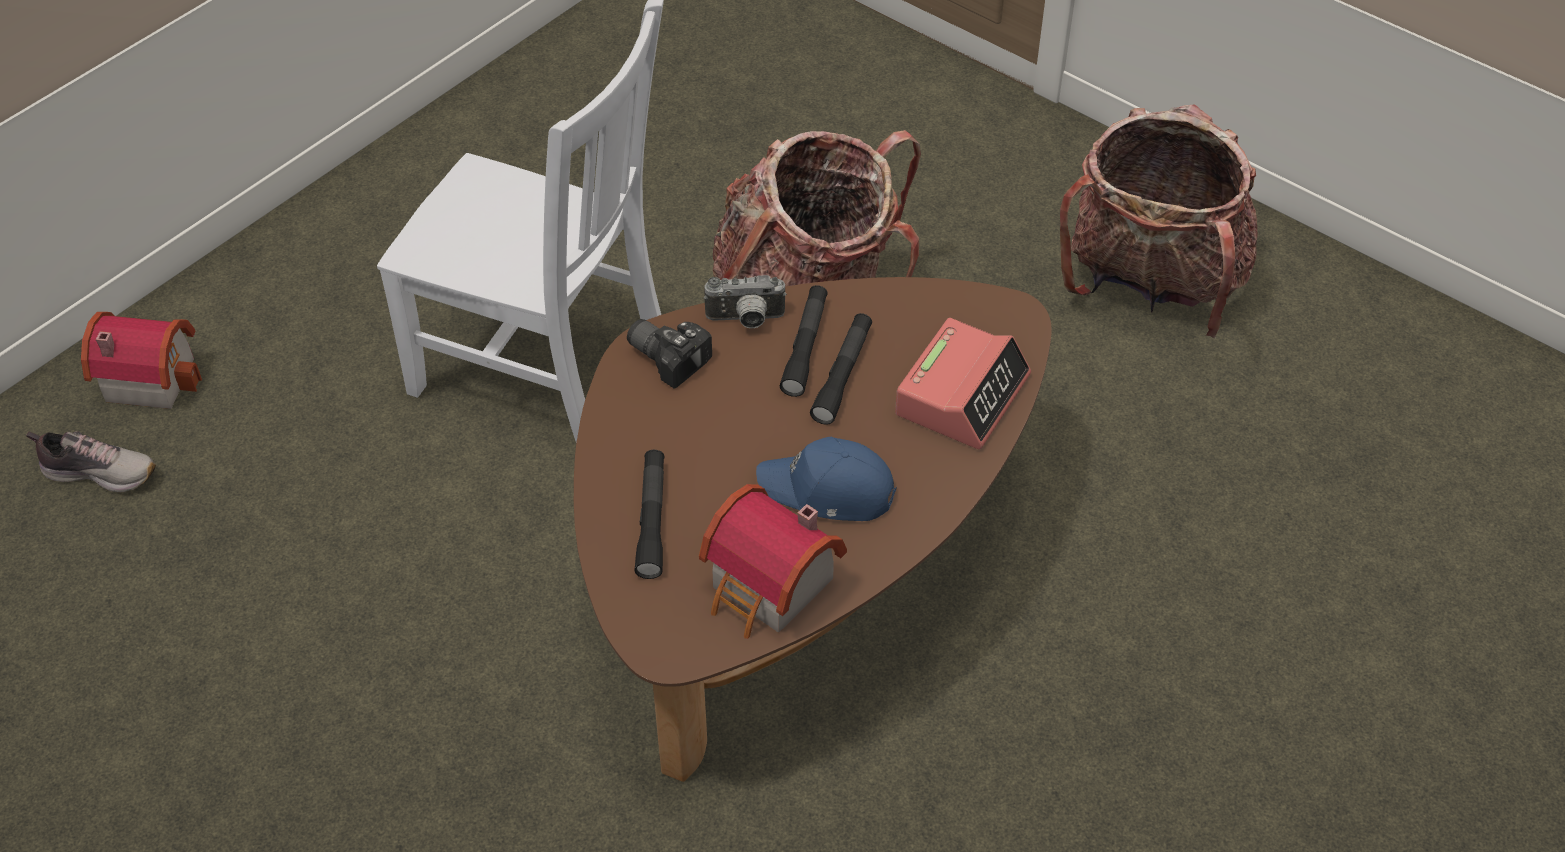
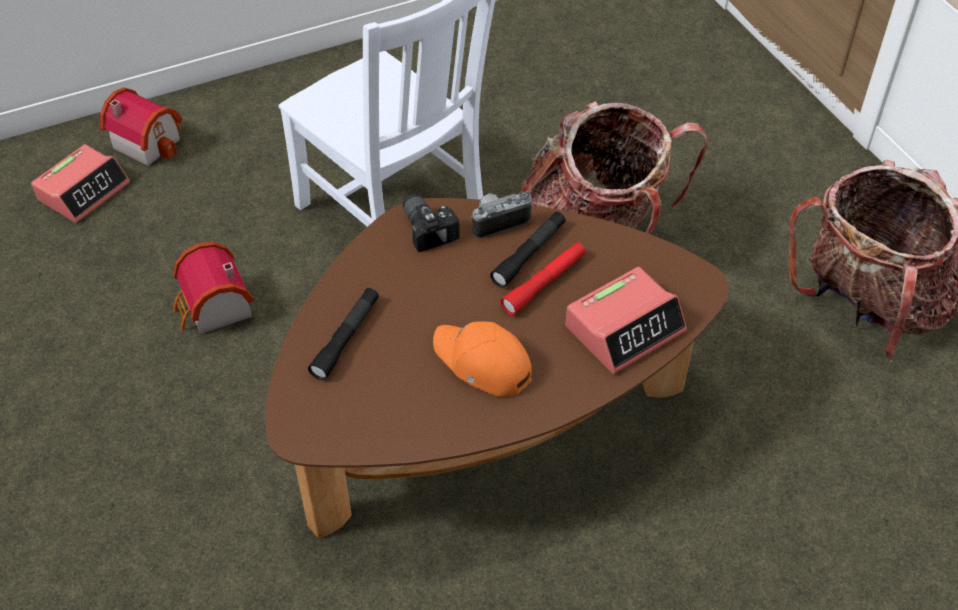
camera: 25 degrees right, 0 degrees up
shoe [26,431,156,493] -> alarm clock [31,144,130,223]
toy house [699,484,847,639] -> toy house moved to [173,242,254,334]
camera [704,275,787,329] -> camera turned 135 degrees clockwise [470,191,532,238]
blue cap [756,437,896,521] -> orange cap [433,321,532,397]
black flashlight [810,313,872,425] -> red flashlight [500,242,586,315]

